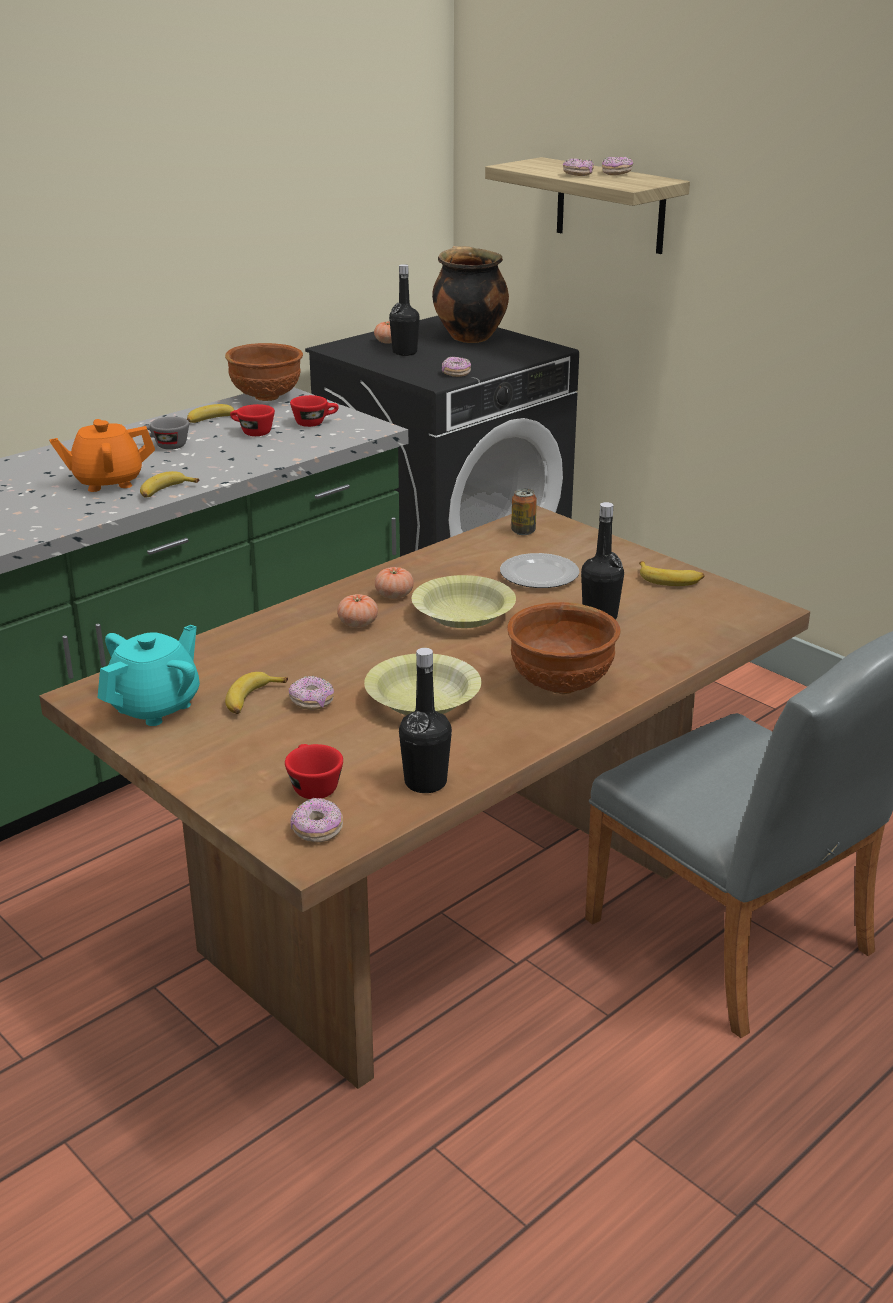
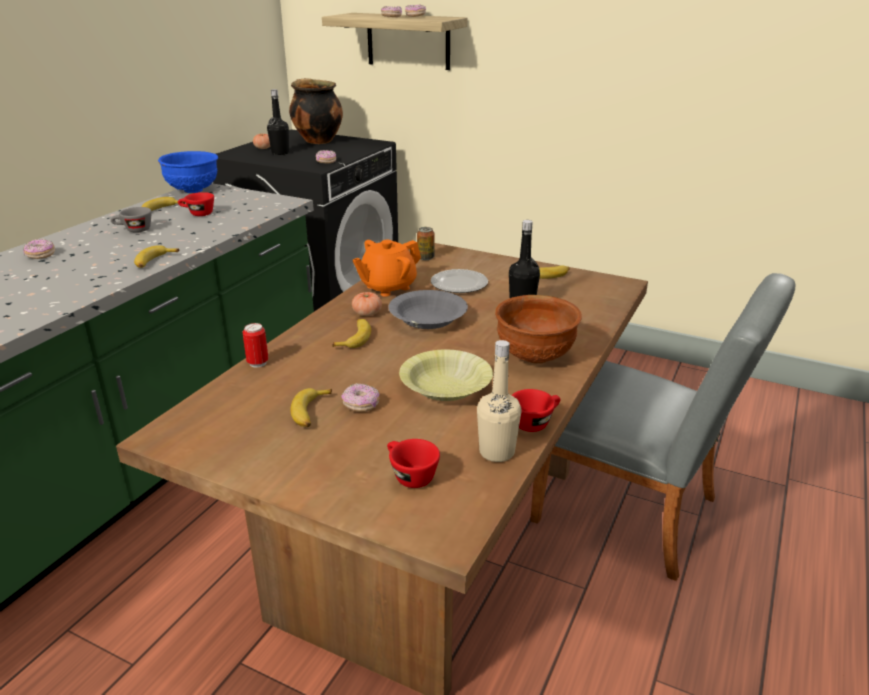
camera: 20 degrees left, 0 degrees up
orange teapot [49,419,155,492] -> orange teapot moved to [353,240,421,297]
turquoise teapot [97,625,200,726] -> none
brown bowl [225,343,303,401] -> blue bowl [158,151,218,193]
red cup [290,395,339,427] -> red cup moved to [512,389,560,432]
donut [290,798,343,842] -> donut moved to [23,239,55,259]
tomato [337,594,378,628] -> banana [332,319,371,348]
black bottle [399,648,452,793] -> beige bottle [477,340,521,462]
yellow bowl [412,575,516,628] -> grey bowl [389,290,468,329]
none -> can [243,323,269,368]

